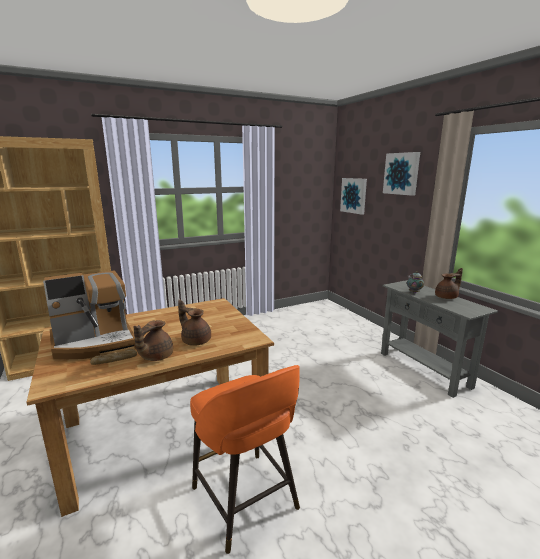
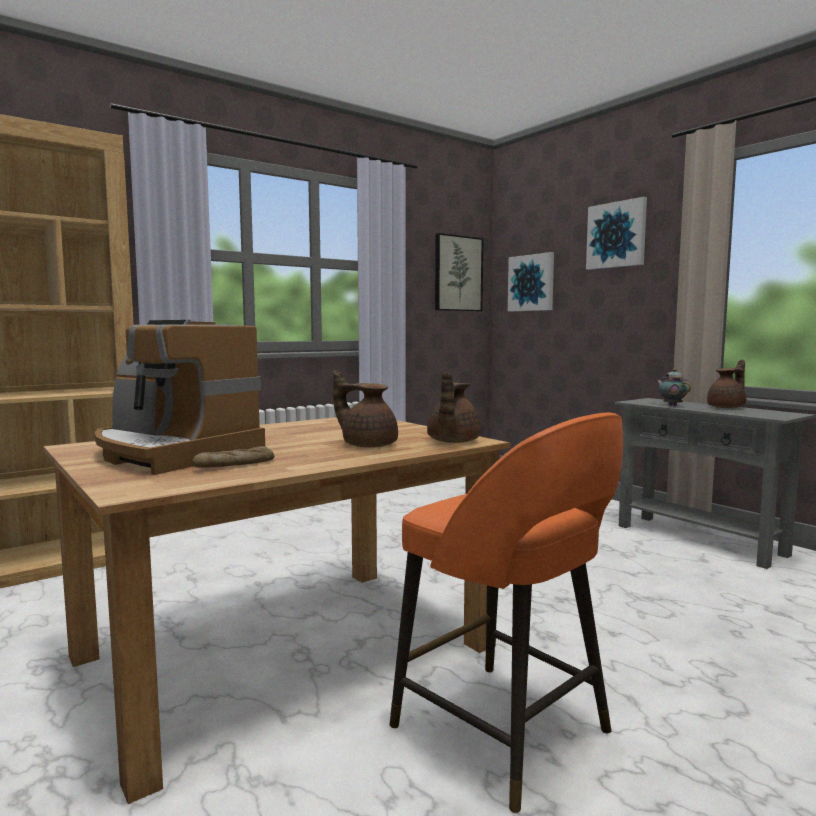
camera: 10 degrees left, 10 degrees down
coffee machine [43,270,136,359] -> coffee machine turned 75 degrees clockwise [94,320,265,475]
brown teapot [133,320,173,361] -> brown teapot moved to [427,372,480,443]
none -> picture [435,233,483,311]

